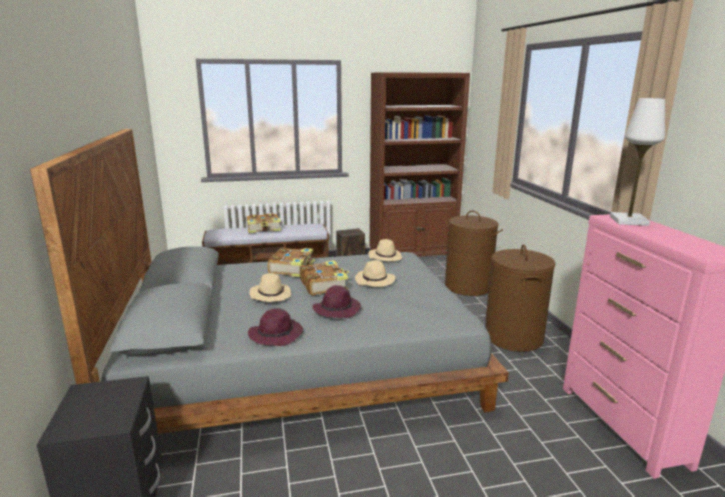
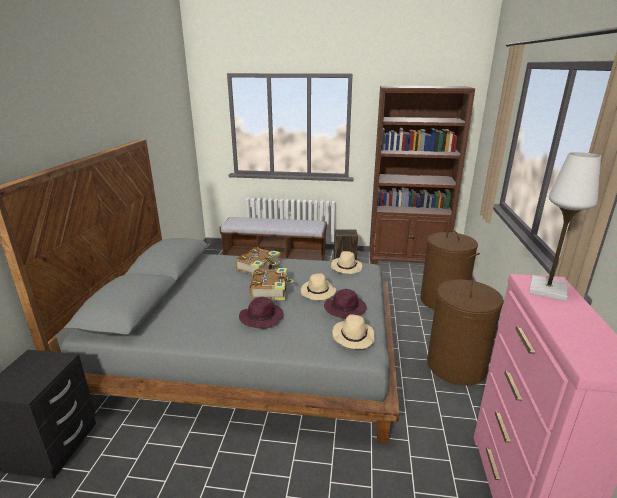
camera: 20 degrees right, 5 degrees up
book [247,213,281,233] -> none
purple hat [248,308,303,346] -> purple hat moved to [324,289,367,319]
beige hat [249,273,291,302] -> beige hat moved to [333,314,374,349]

